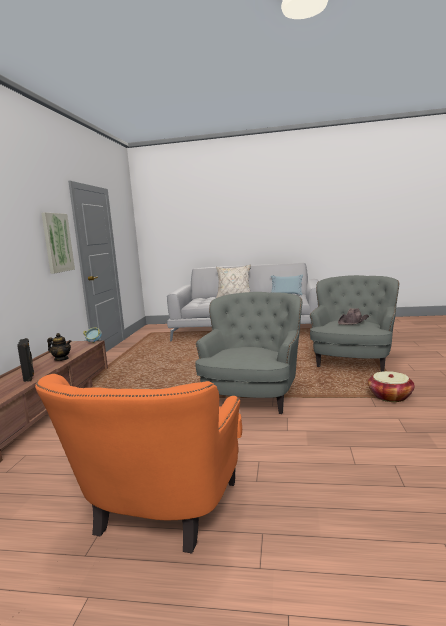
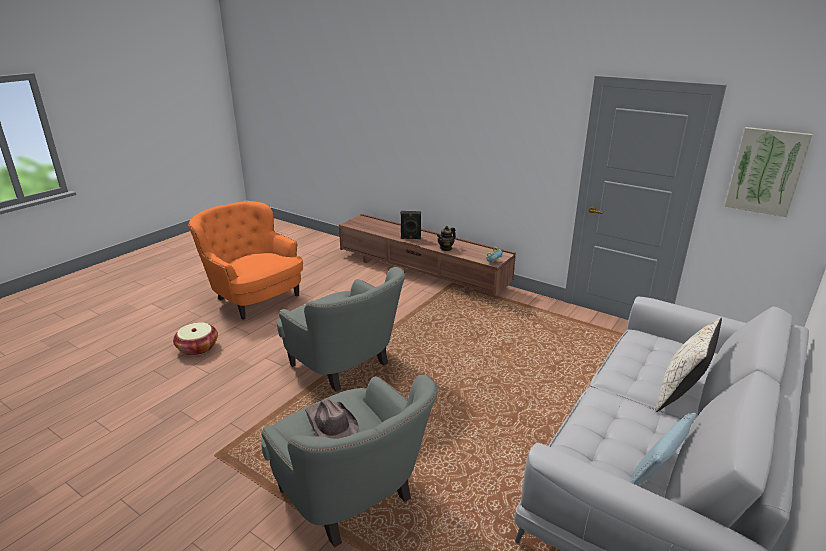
camera: 115 degrees right, 15 degrees up
picture [41,212,75,274] -> picture moved to [725,127,813,217]
basket [368,371,415,402] -> basket moved to [173,322,218,356]

